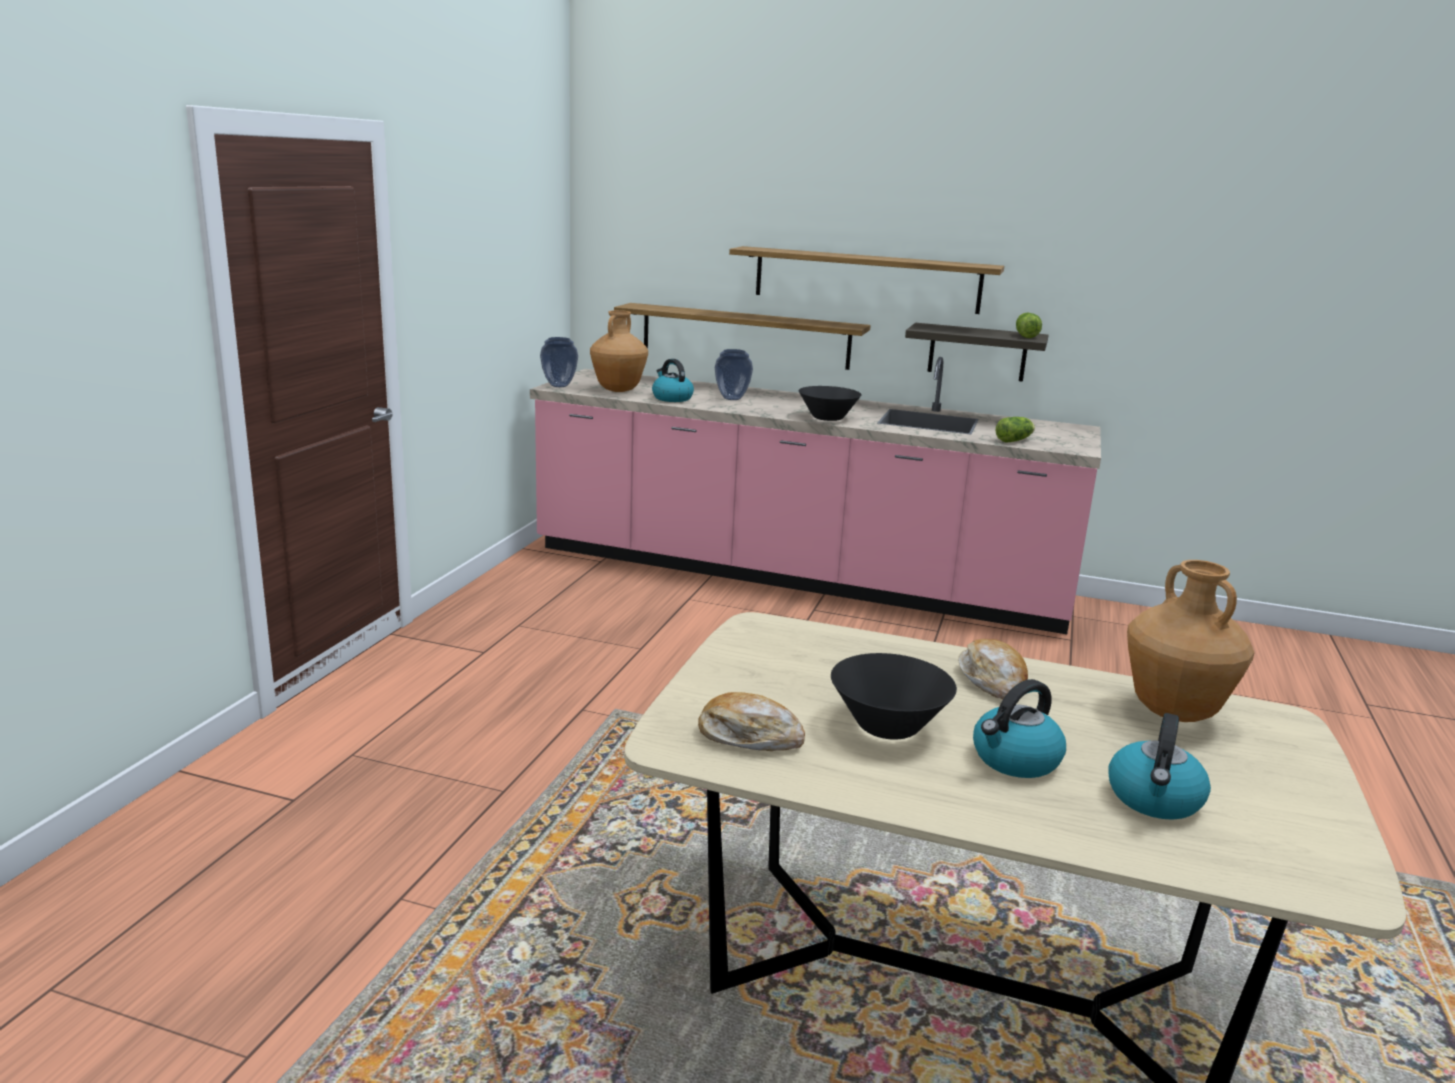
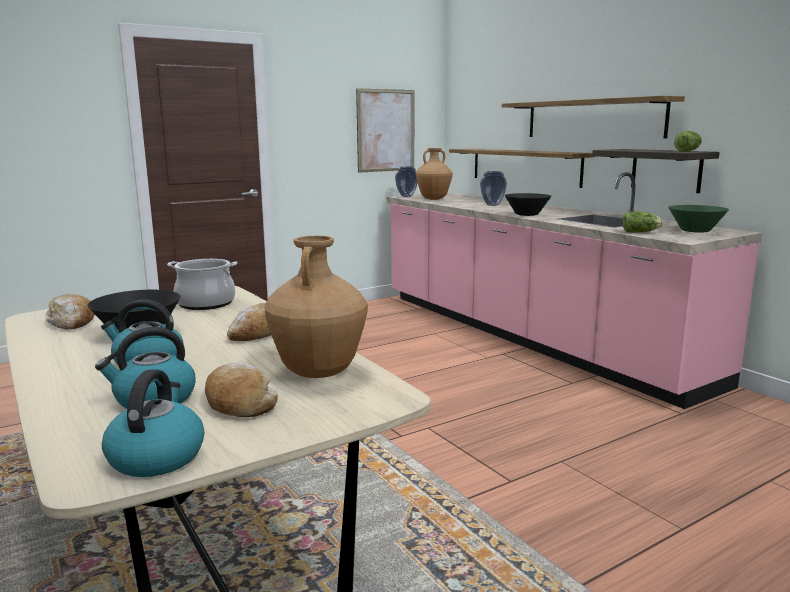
camera: 40 degrees right, 5 degrees down
kettle [652,359,694,402] -> kettle moved to [102,369,204,477]
none -> cooking pot [167,259,237,310]
none -> bread [205,363,278,417]
none -> picture [356,88,414,173]
none -> green bowl [668,205,729,233]

